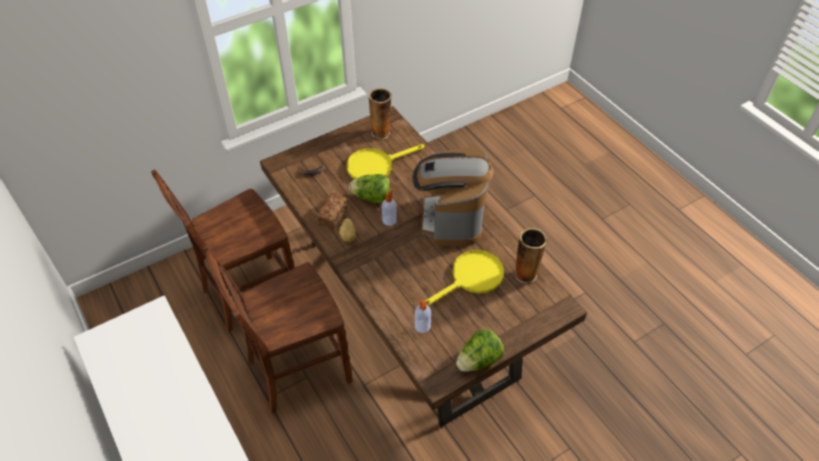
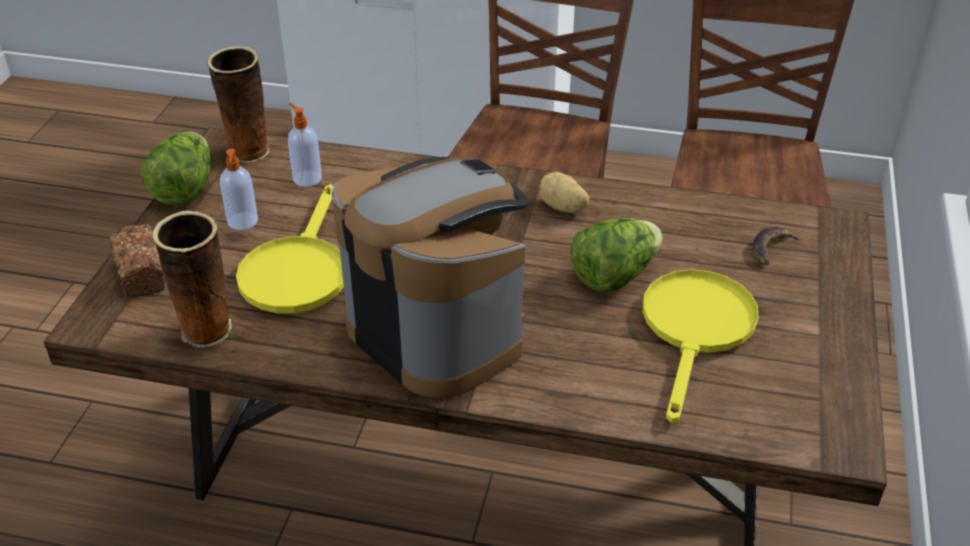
camera: 135 degrees right, 10 degrees down
bread [317,193,348,229] -> bread moved to [110,224,165,298]
vase [368,88,392,139] -> vase moved to [207,46,270,163]
soap dispenser [382,189,397,226] -> soap dispenser moved to [220,149,258,230]

